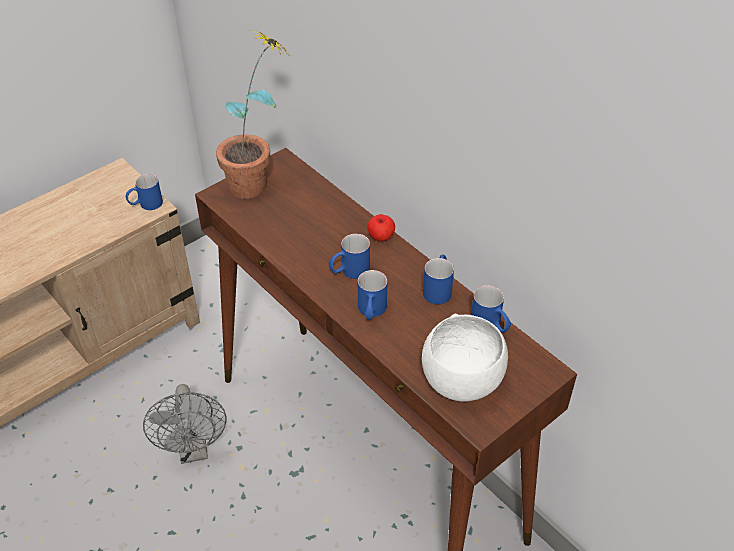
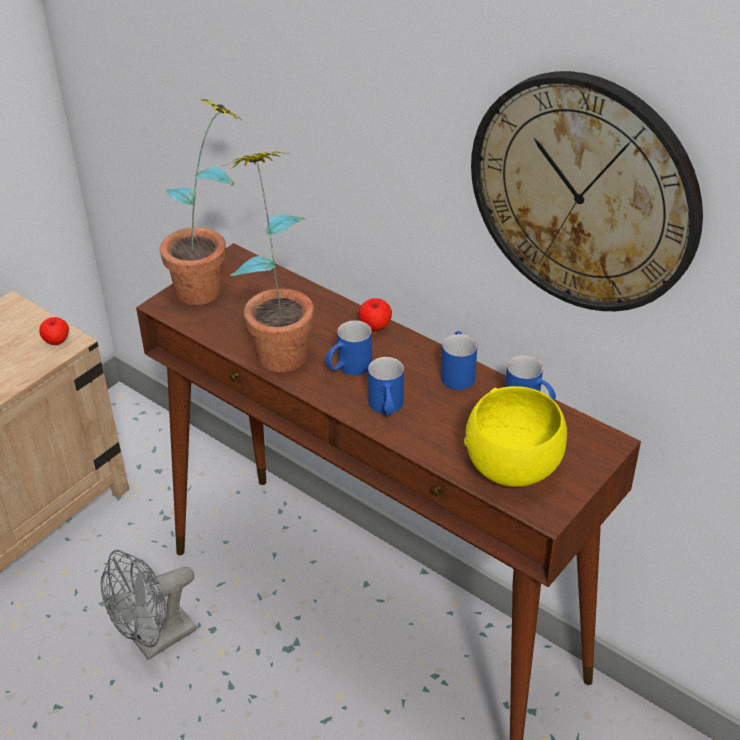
camera: 10 degrees left, 5 degrees down
blue mug [126,174,163,210] -> apple [39,317,69,345]
grey fan [143,384,227,464] -> grey fan turned 75 degrees clockwise [101,550,197,660]
white bowl [422,314,508,401] -> yellow bowl [464,386,567,487]
none -> potted plant [224,152,314,372]
none -> wall clock [471,71,703,311]

